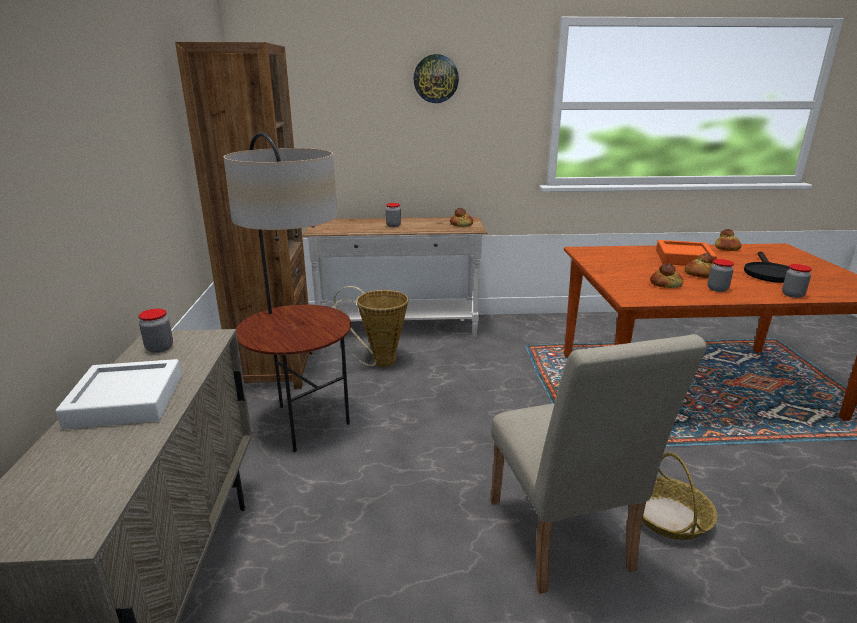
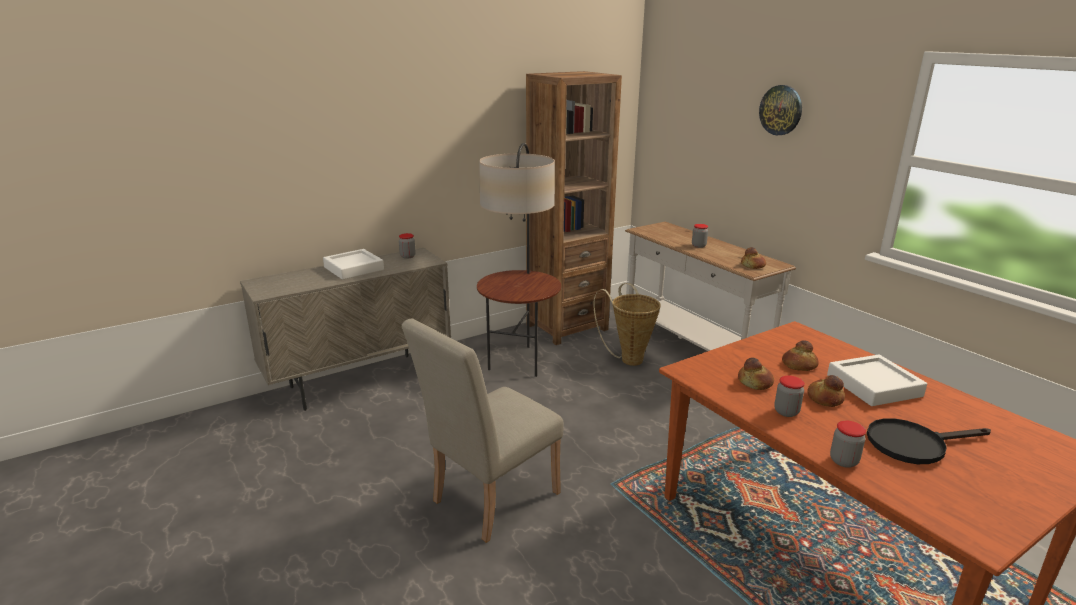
camera: 60 degrees right, 0 degrees up
basket [642,452,717,540] -> none
orange tray [656,240,717,266] -> white tray [827,355,927,406]
bread [715,229,741,251] -> bread moved to [782,340,819,371]

